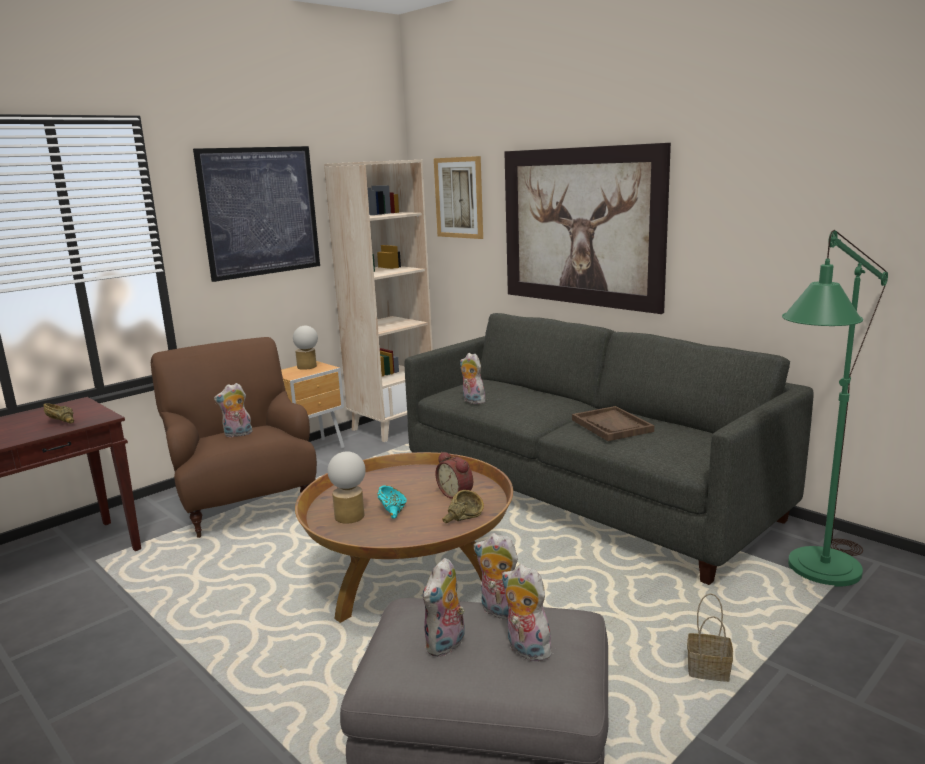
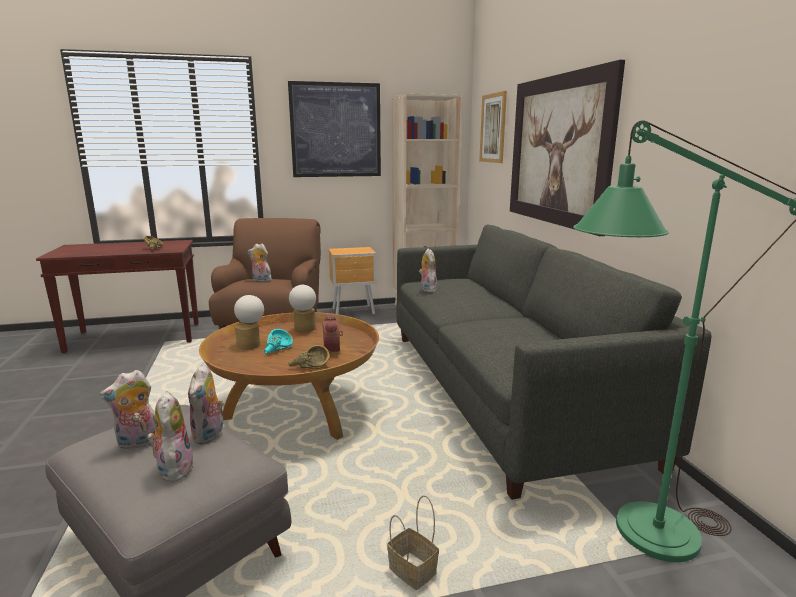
camera: 30 degrees right, 0 degrees up
table lamp [293,326,318,370] -> table lamp moved to [289,285,316,332]
plush toy [474,533,518,620] -> plush toy turned 150 degrees counterclockwise [188,364,224,444]
brown tray [572,406,654,441] -> none

